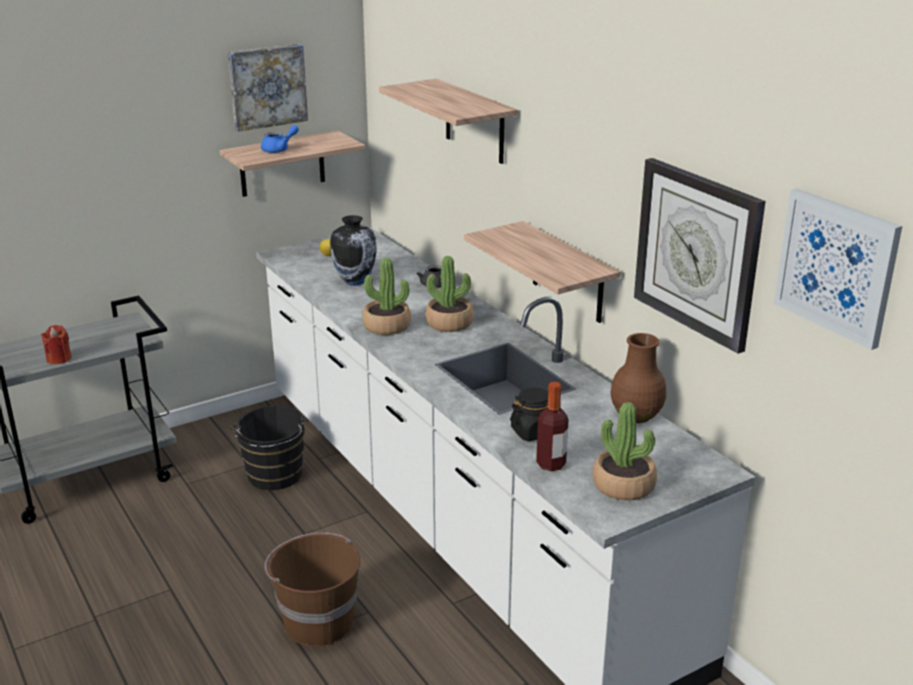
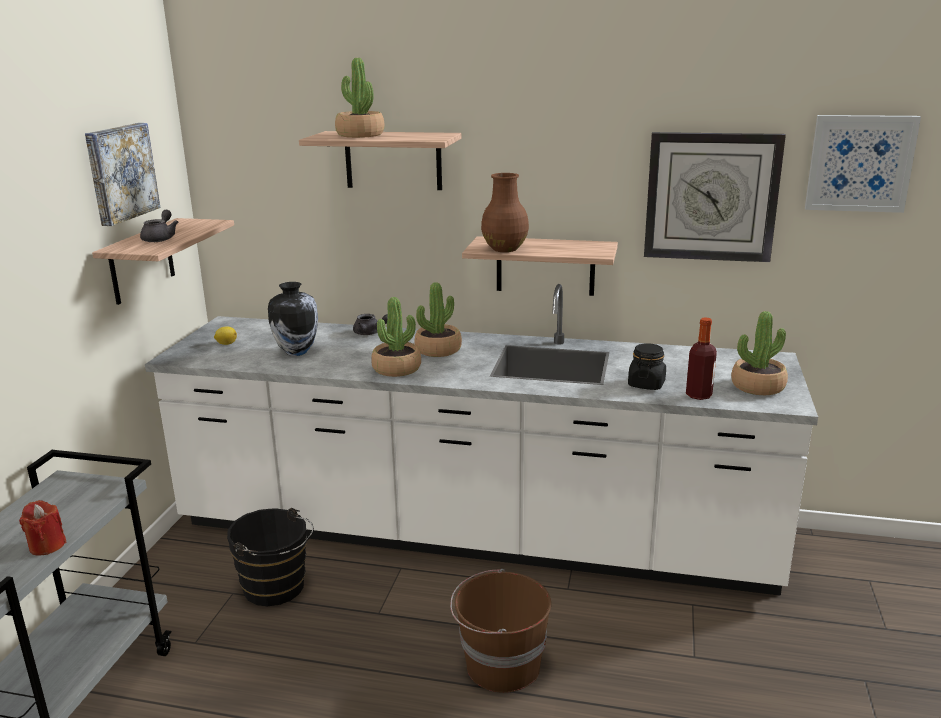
camera: 45 degrees left, 5 degrees down
blue teapot [261,125,299,153] -> grey teapot [140,210,178,242]
brown vase [611,333,666,423] -> brown vase moved to [481,173,529,252]
none -> potted plant [335,58,385,138]

